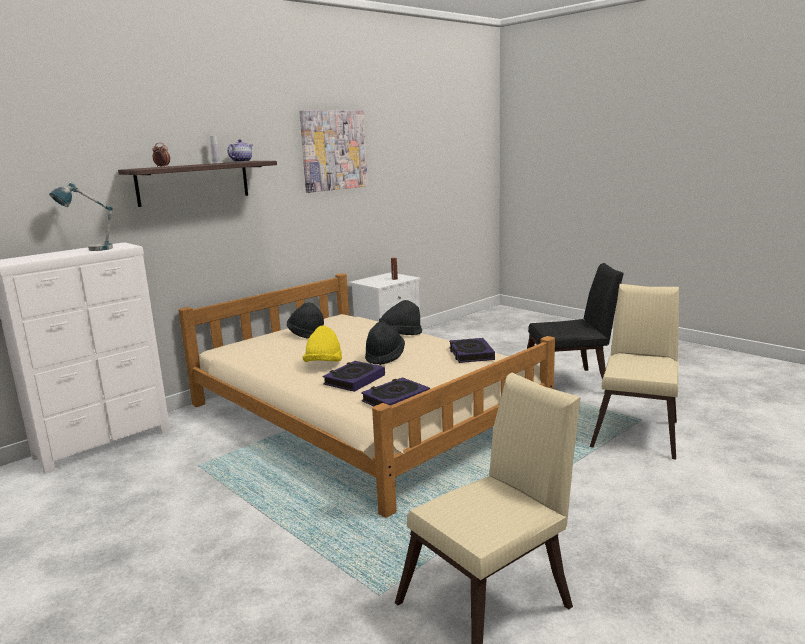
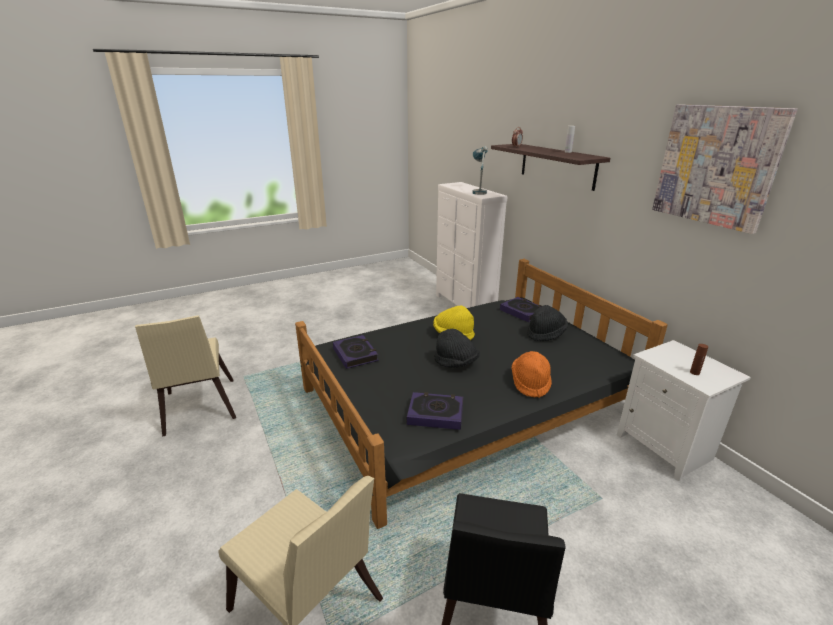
camera: 105 degrees right, 10 degrees up
beige bed [179,273,555,518] -> black bed [295,259,668,529]
teapot [227,139,252,162] -> none
book [323,361,385,392] -> book moved to [500,297,542,322]
black hat [379,300,422,335] -> orange hat [512,351,552,398]

